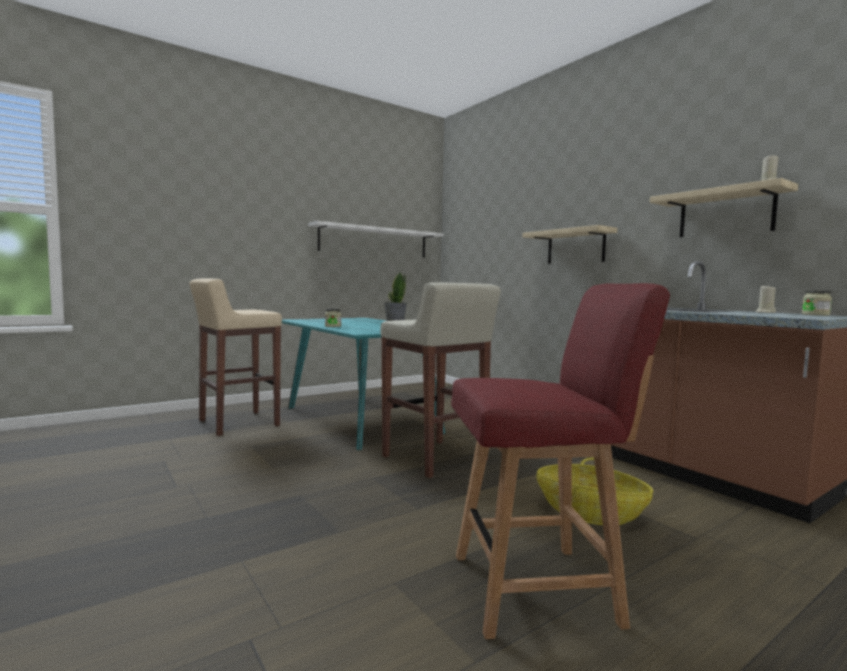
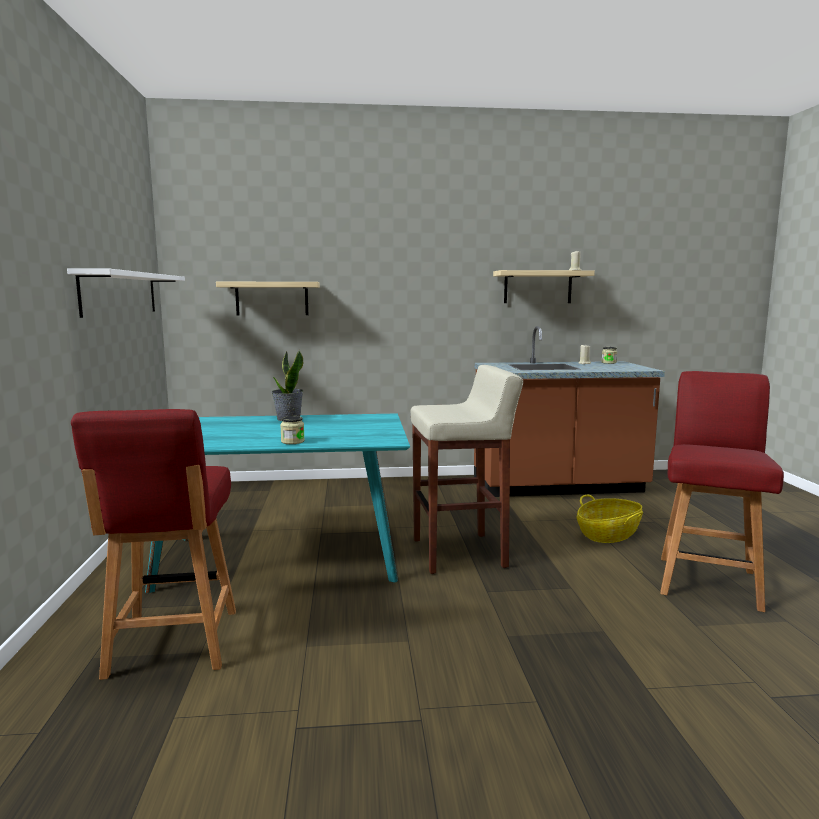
camera: 60 degrees left, 5 degrees up
beige stool [189,278,282,436] -> red chair [71,409,236,680]
shelf [522,225,617,264] -> shelf moved to [216,282,320,315]

